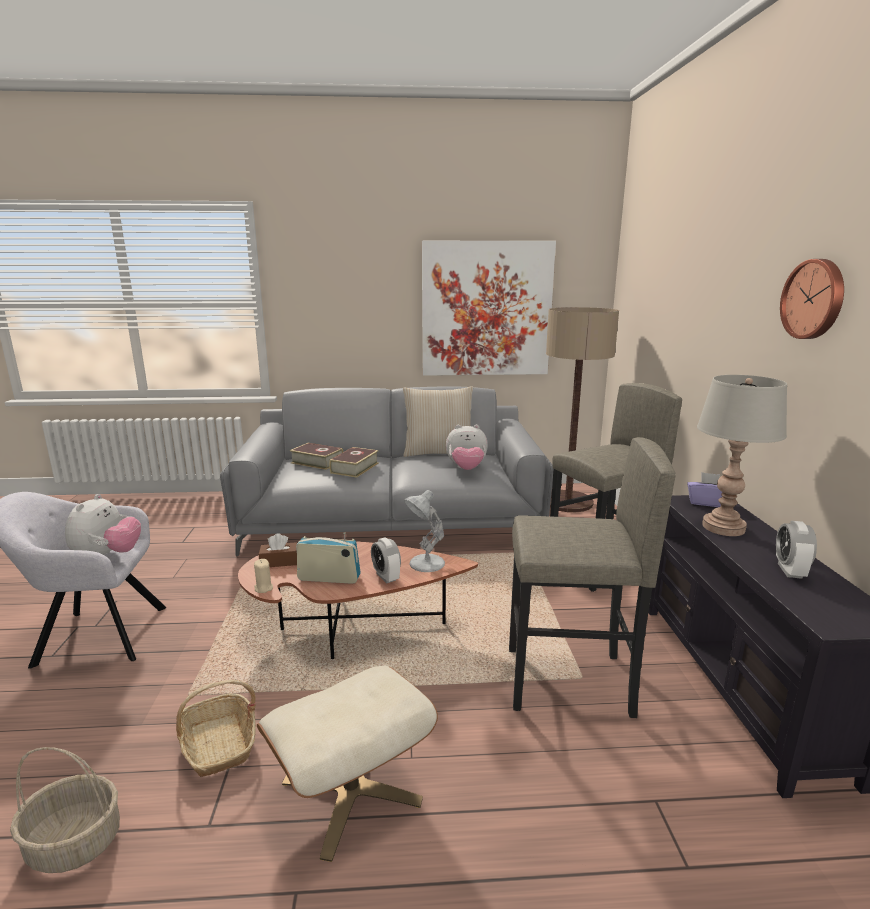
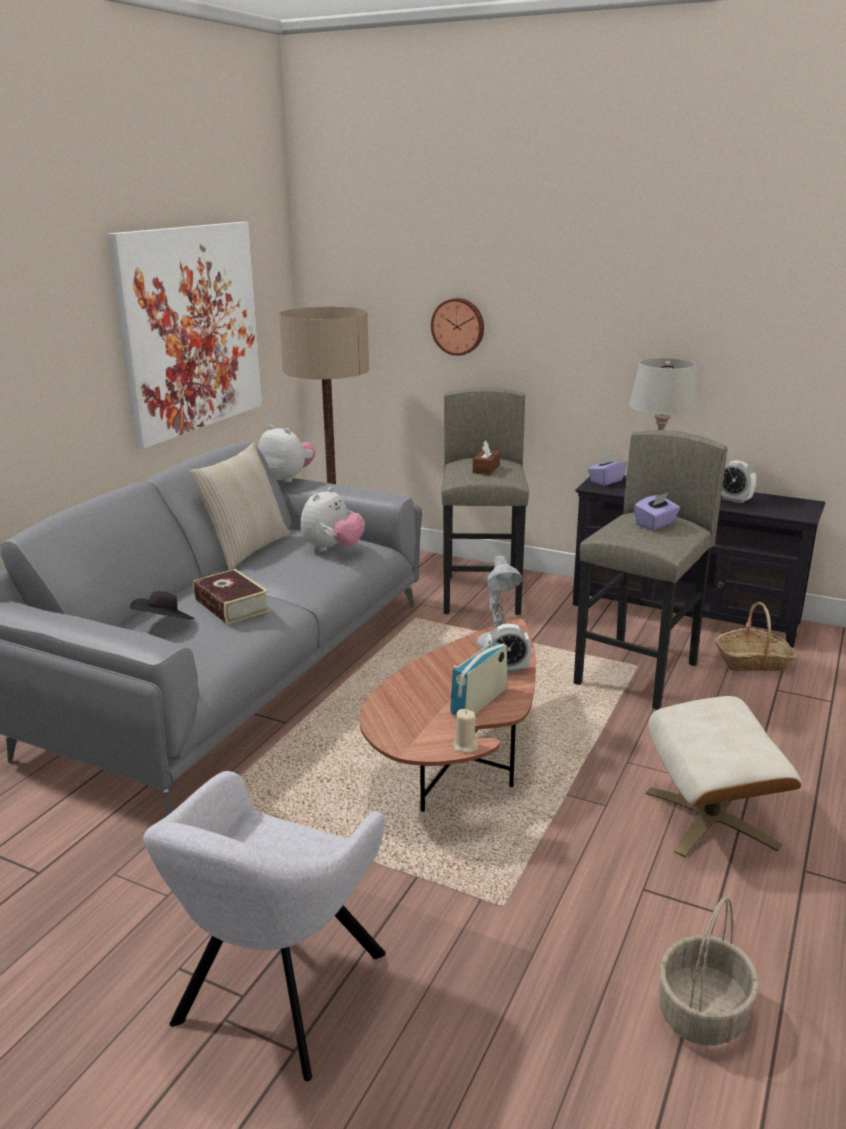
camera: 60 degrees left, 5 degrees up
plush toy [65,494,141,555] -> plush toy moved to [258,425,316,483]
basket [176,680,256,777] -> basket moved to [715,602,797,671]
brown tissue box [259,533,297,567] -> brown tissue box moved to [473,440,500,475]
book [290,443,343,470] -> black hat [130,591,194,619]
wall clock [780,259,844,339] -> wall clock moved to [431,298,484,356]
none -> purple tissue box [634,492,680,530]

